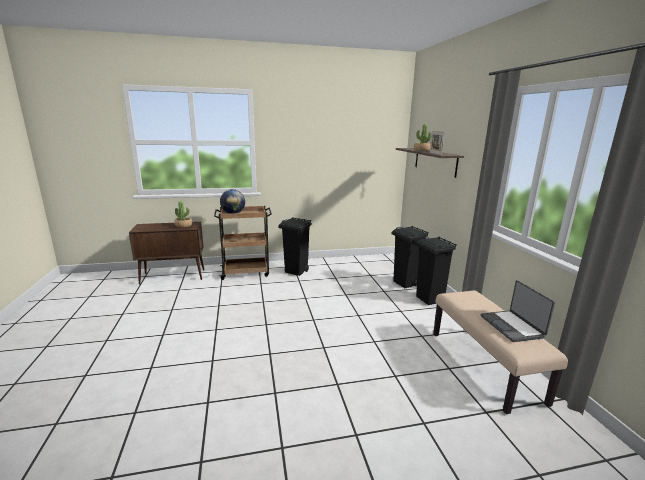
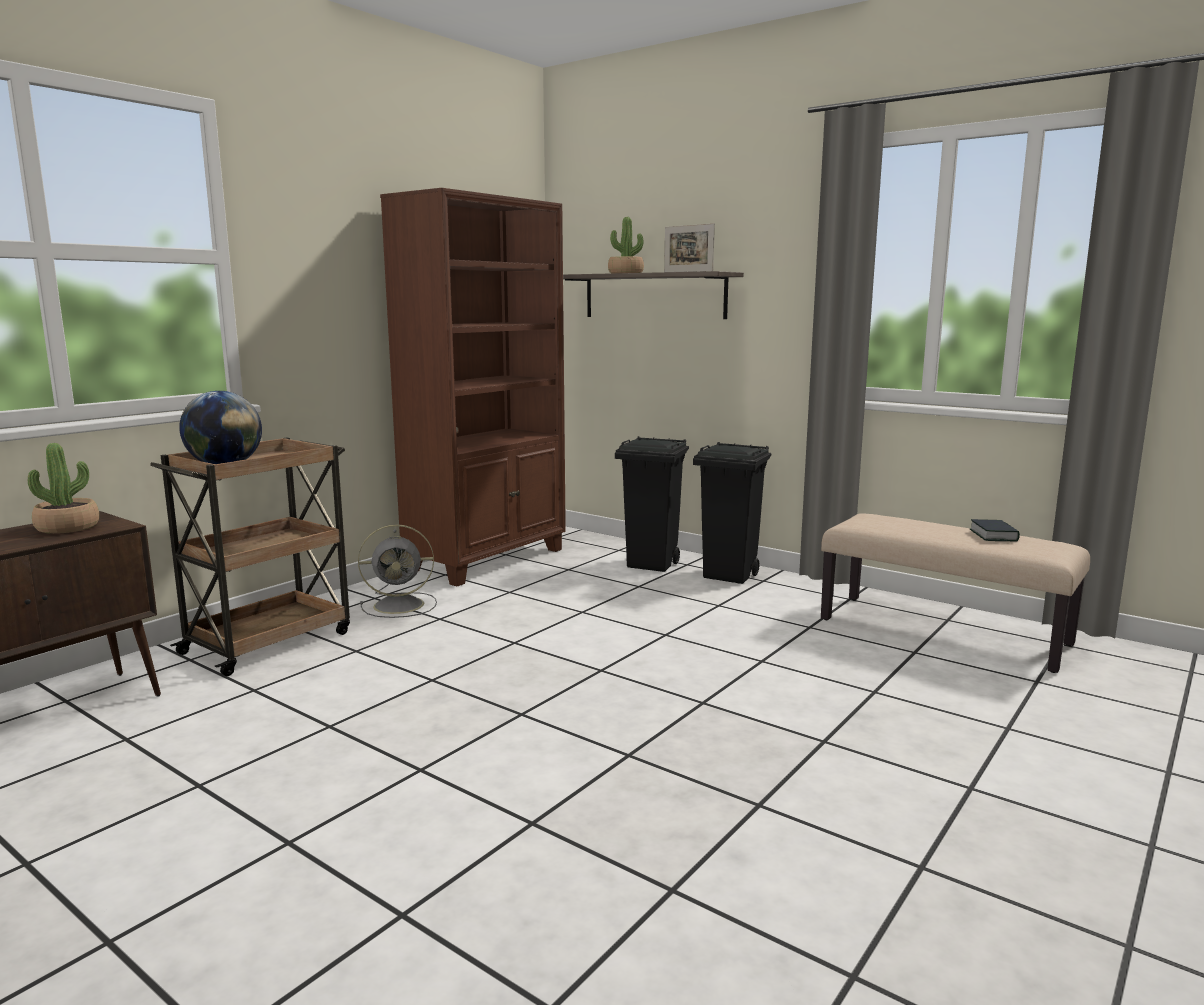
camera: 40 degrees left, 5 degrees down
black trash can [278,217,312,276] -> grey fan [358,524,437,618]
laptop [480,280,555,342] -> book [970,519,1020,542]
none -> brown bookcase [380,188,566,586]

